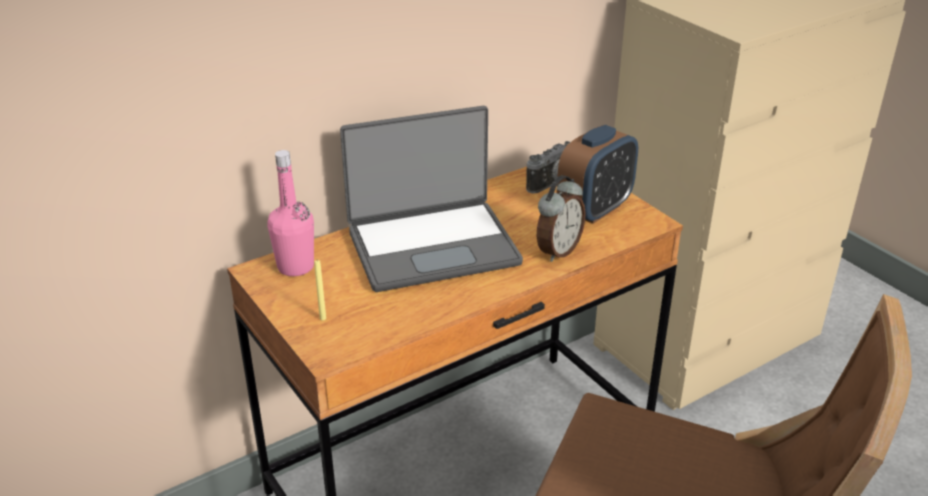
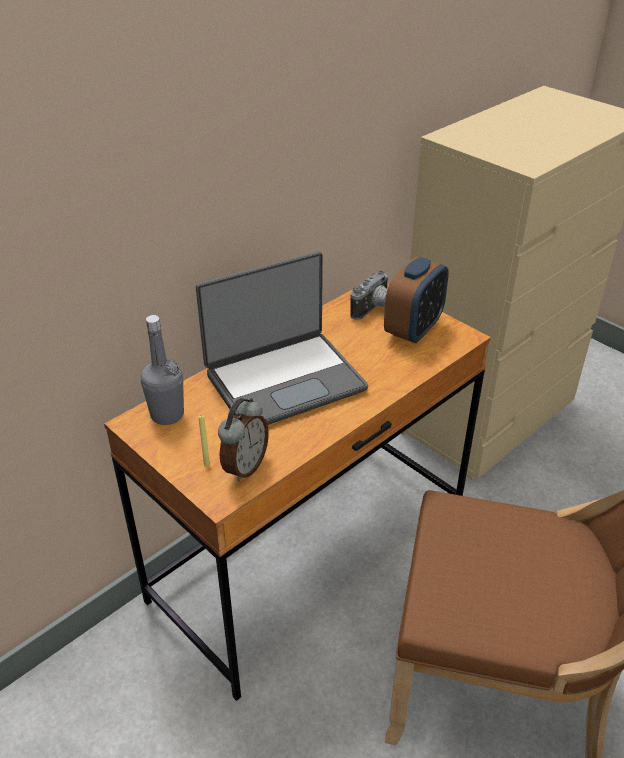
camera: 10 degrees left, 5 degrees up
pink bottle [267,150,314,276] -> grey bottle [141,315,184,425]
alarm clock [537,175,586,262] -> alarm clock moved to [218,398,269,482]

